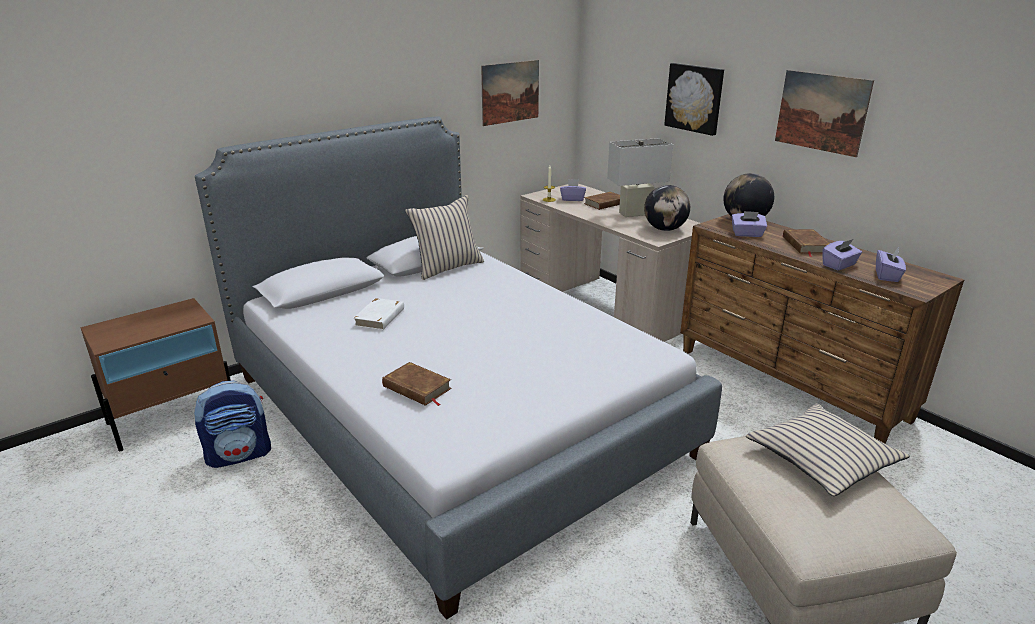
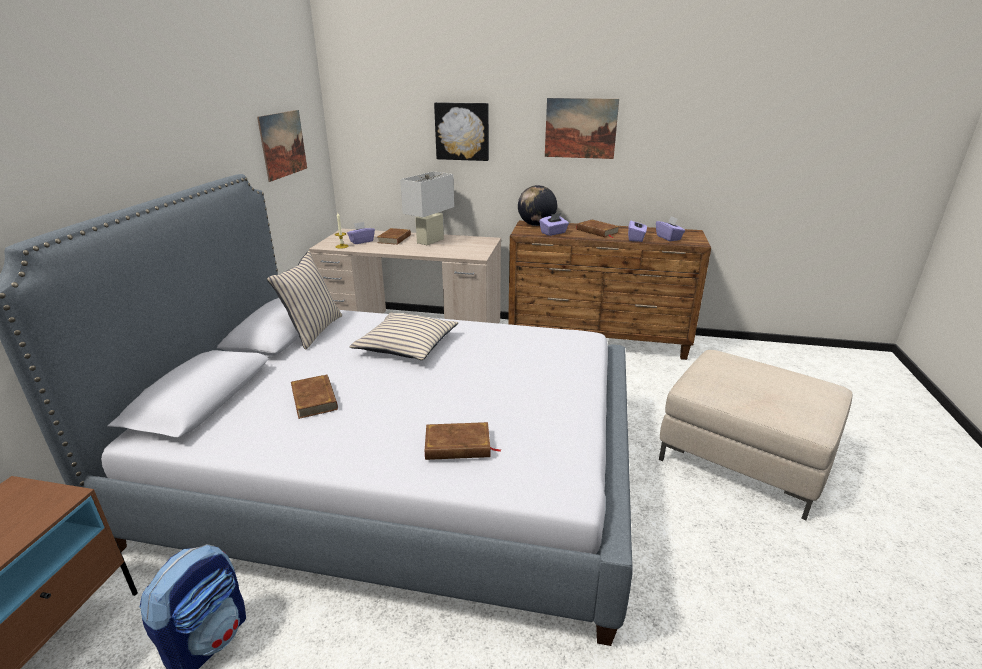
camera: 40 degrees left, 0 degrees up
white book [353,298,404,330] -> brown book [291,374,338,419]
globe [644,185,690,231] -> none
beige pillow [746,403,910,496] -> beige pillow moved to [350,313,458,360]

